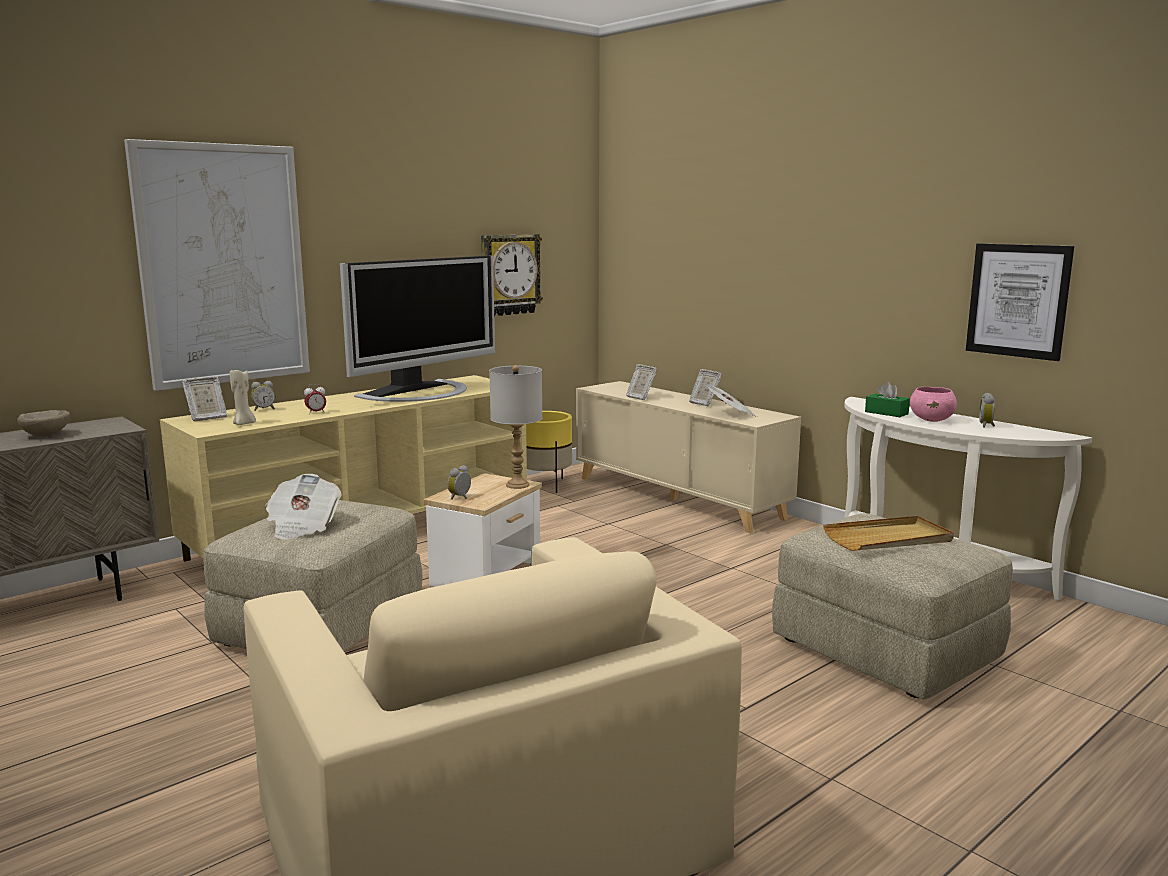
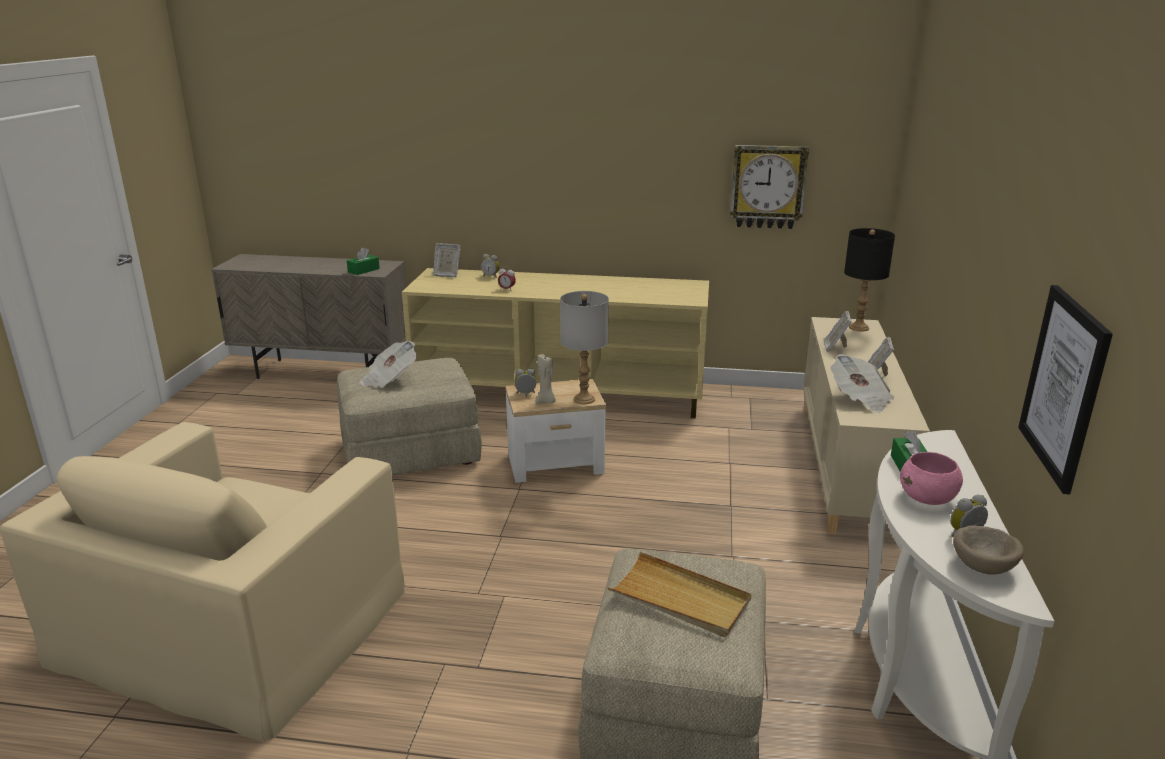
camera: 50 degrees right, 10 degrees up
beige bowl [17,410,70,436] -> beige bowl moved to [953,526,1024,575]
picture [124,139,310,391] -> none
beige candle [230,368,256,425] -> beige candle moved to [536,354,556,403]
television [340,256,495,402] -> none
yellow planter [526,411,572,493] -> none
none -> green tissue box [347,247,380,275]
none -> black table lamp [844,228,895,331]

